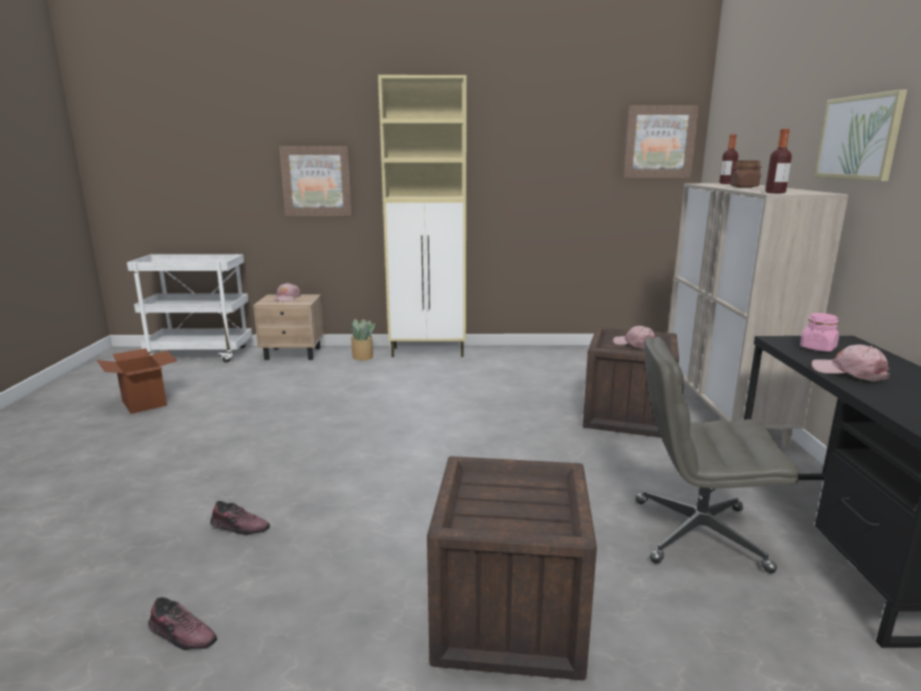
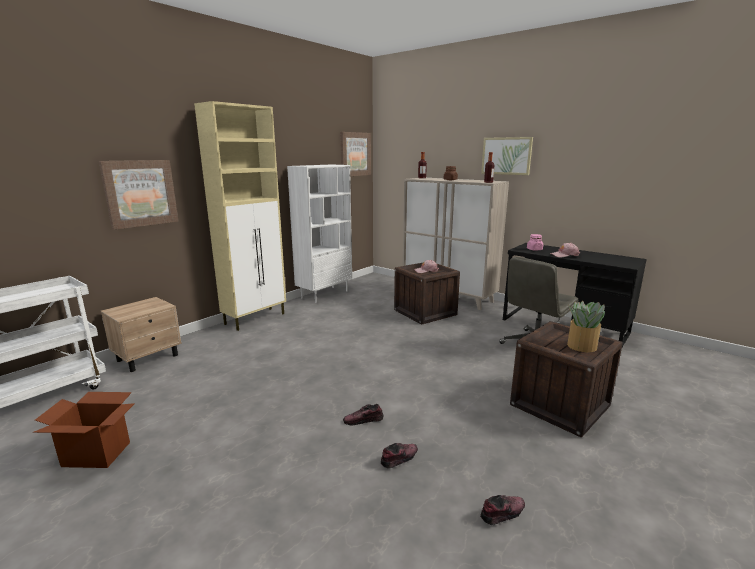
camera: 50 degrees left, 0 degrees up
pink cap [273,283,301,302] -> none
potted plant [348,319,375,360] -> potted plant moved to [567,301,605,352]
none -> white bookcase [287,165,352,303]
none -> shoe [343,404,383,425]

